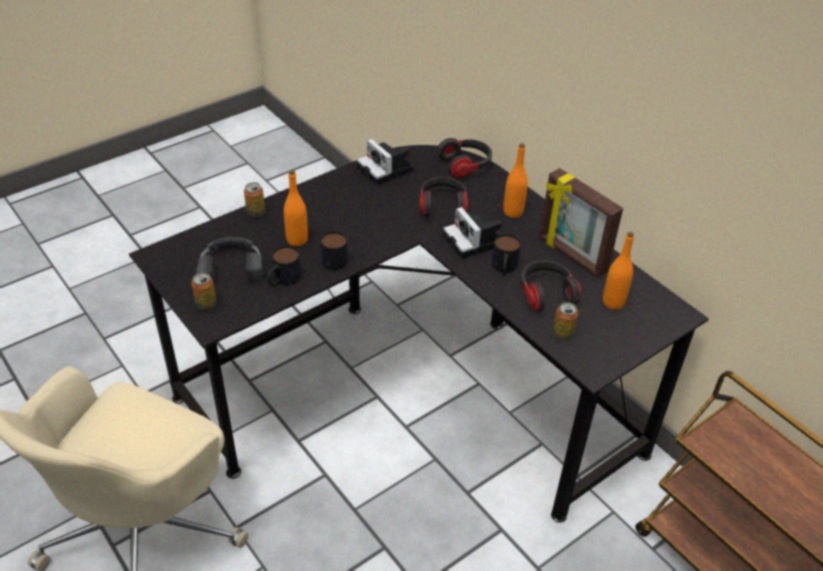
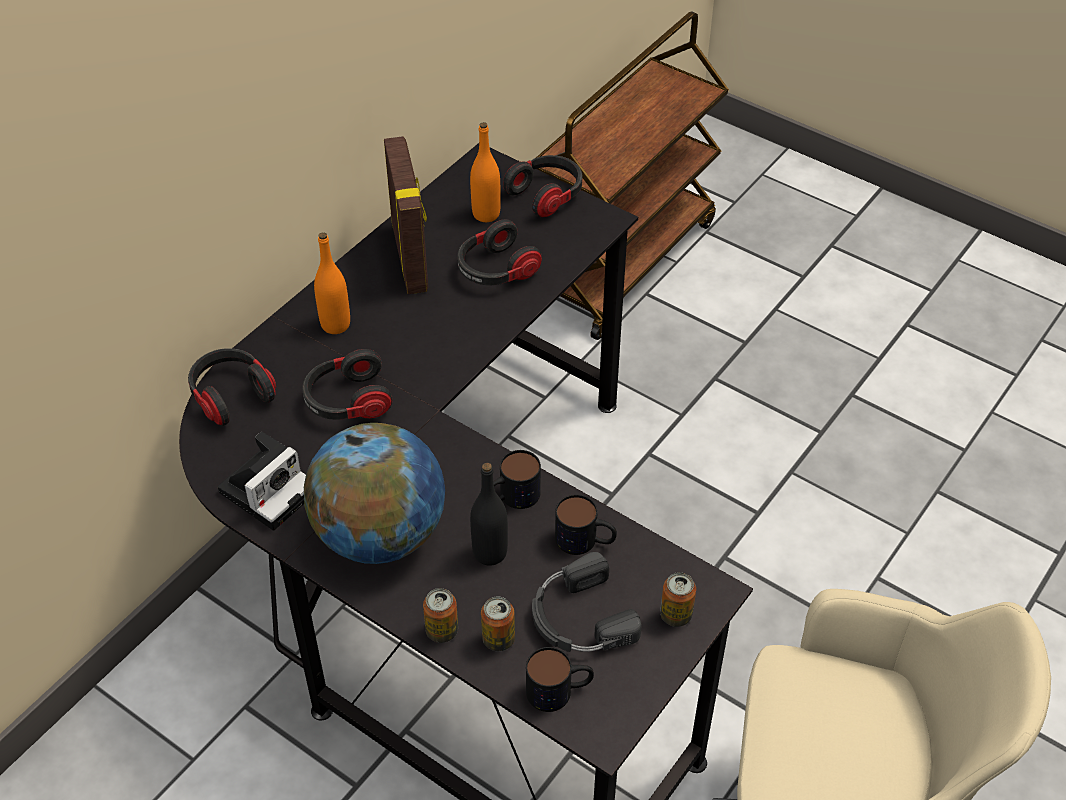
camera: 105 degrees left, 5 degrees up
orange bottle [284,170,308,246] -> black bottle [470,463,508,566]
camera [443,207,501,259] -> none
mug [492,234,521,276] -> mug moved to [526,647,594,712]
picture frame [539,168,623,278] -> picture frame turned 45 degrees counterclockwise [384,136,428,294]
can [553,302,578,340] -> can moved to [481,596,515,651]
none -> globe [304,423,445,564]
none -> headphones [503,155,582,218]

